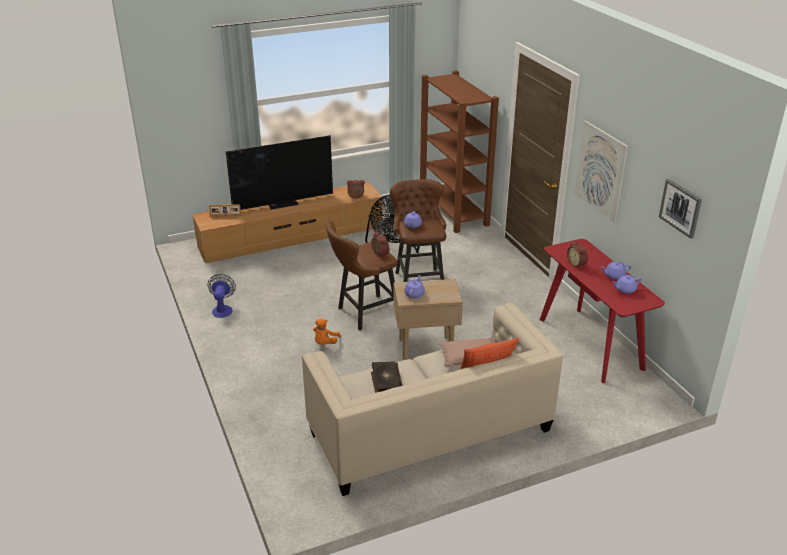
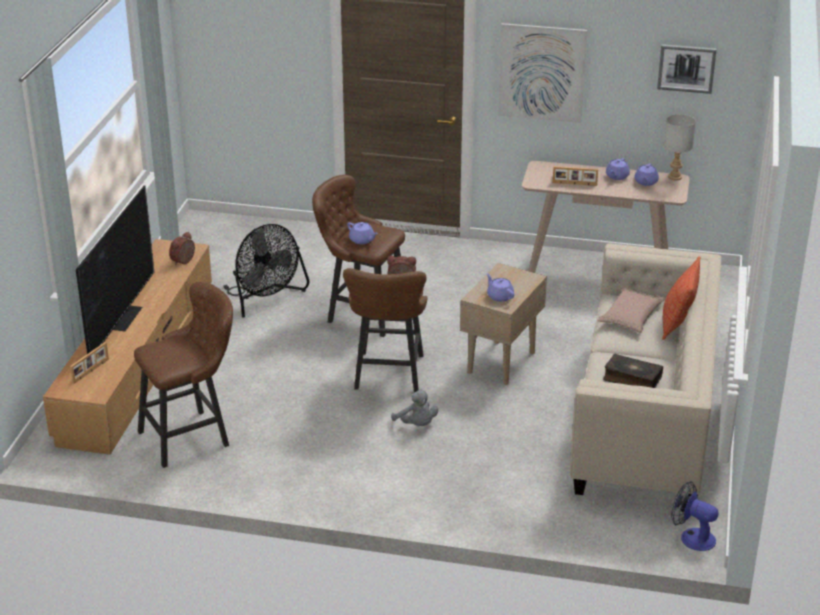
camera: 55 degrees left, 0 degrees up
fan [208,274,236,318] -> fan moved to [671,482,719,551]
orange plush toy [313,318,341,345] -> grey plush toy [391,389,438,426]
brown bookcase [420,70,499,233] -> none
red console table [540,239,665,383] -> beige console table [522,161,690,273]
alarm clock [567,240,588,269] -> picture frame [553,166,598,186]
none -> brown stool [134,282,233,468]
none -> grey table lamp [664,114,696,180]

